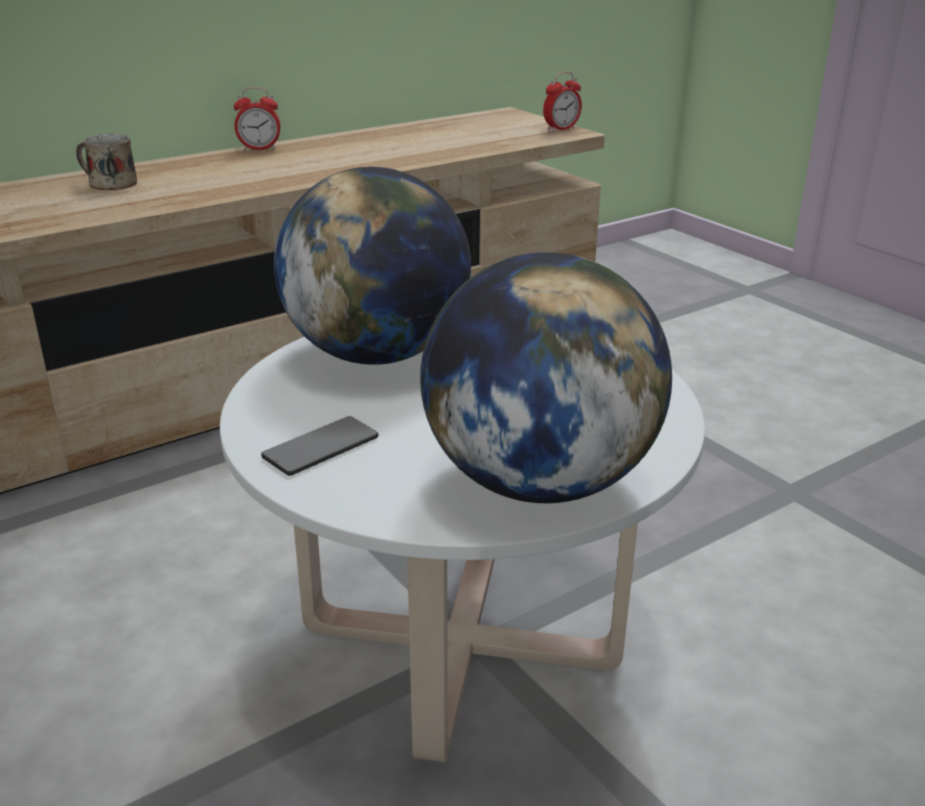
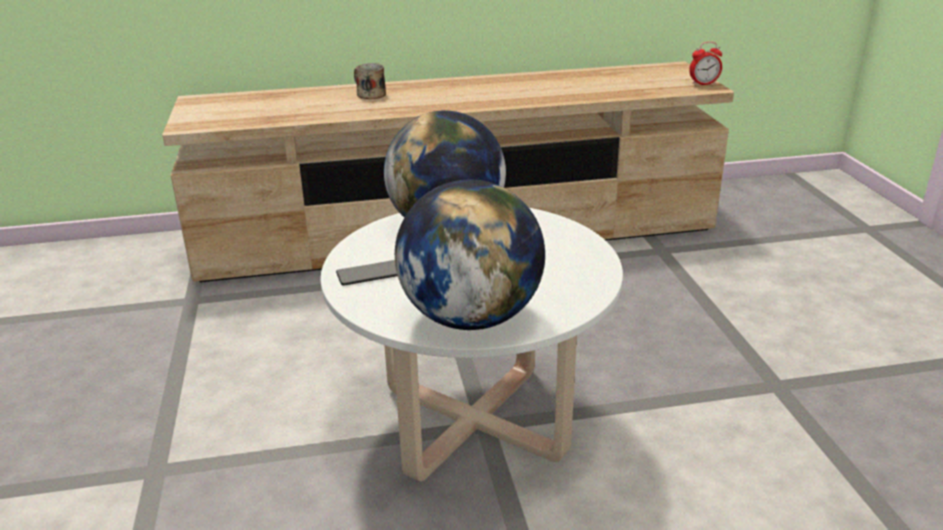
camera: 25 degrees right, 0 degrees up
alarm clock [234,87,280,151] -> none

